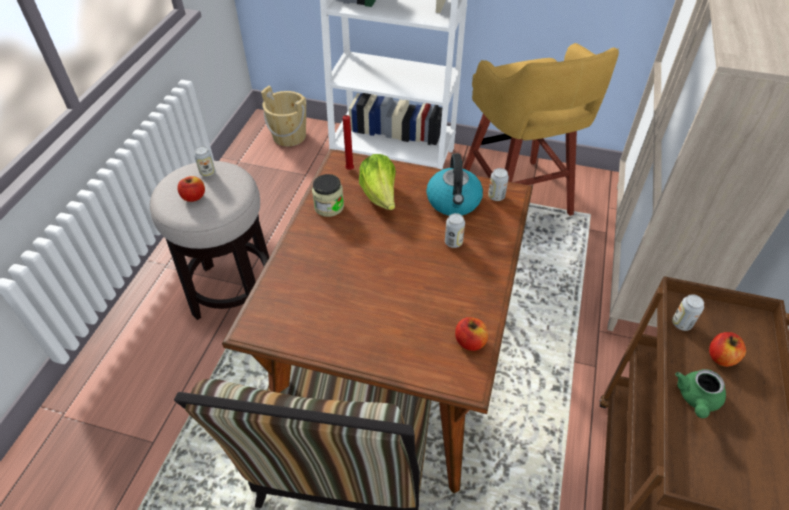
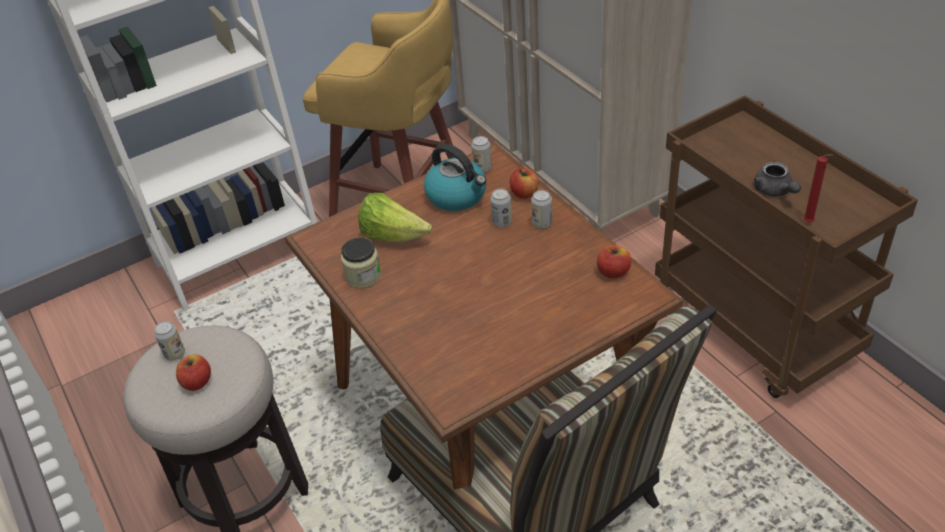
camera: 45 degrees left, 5 degrees down
beige bucket [261,86,306,147] -> none
red candle [343,115,354,170] -> red candle moved to [803,154,833,222]
can [672,294,704,331] -> can moved to [531,190,552,229]
green teapot [675,369,726,418] -> grey teapot [754,162,801,196]
apple [709,332,746,367] -> apple moved to [510,167,538,199]

